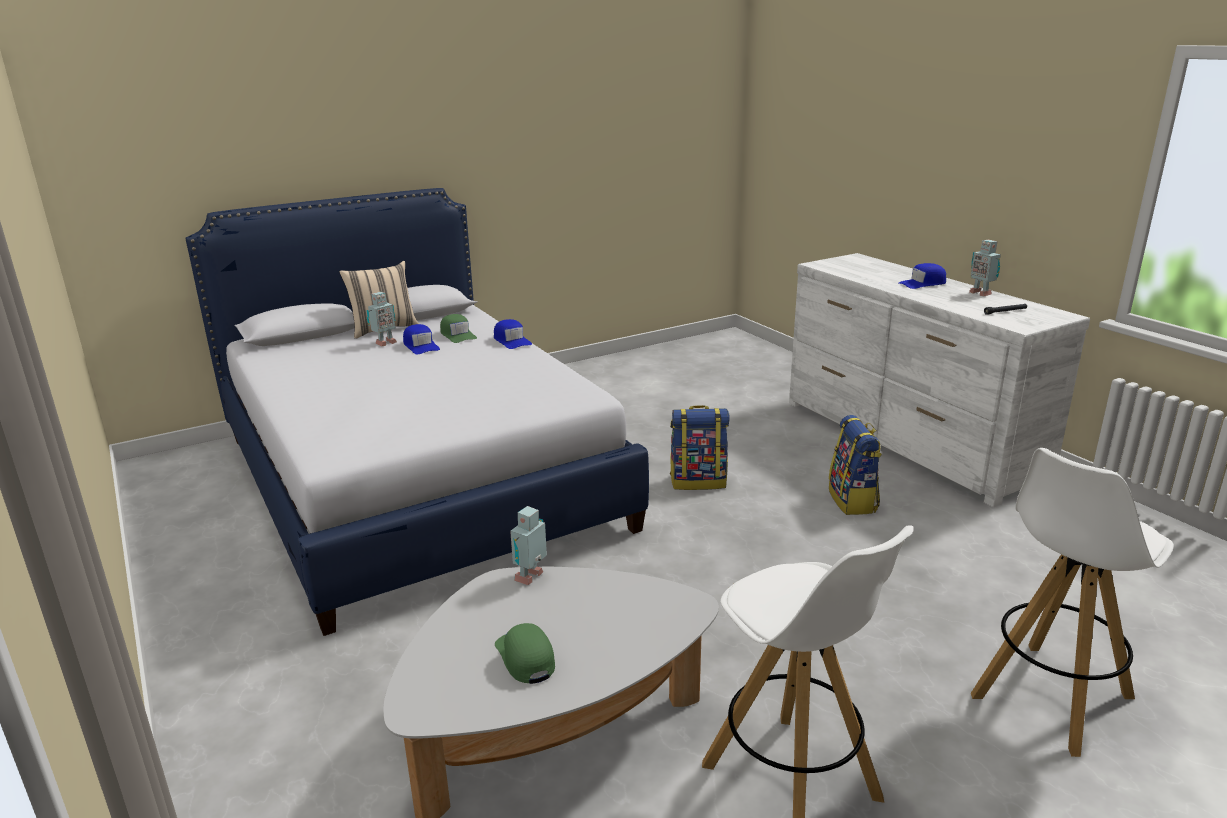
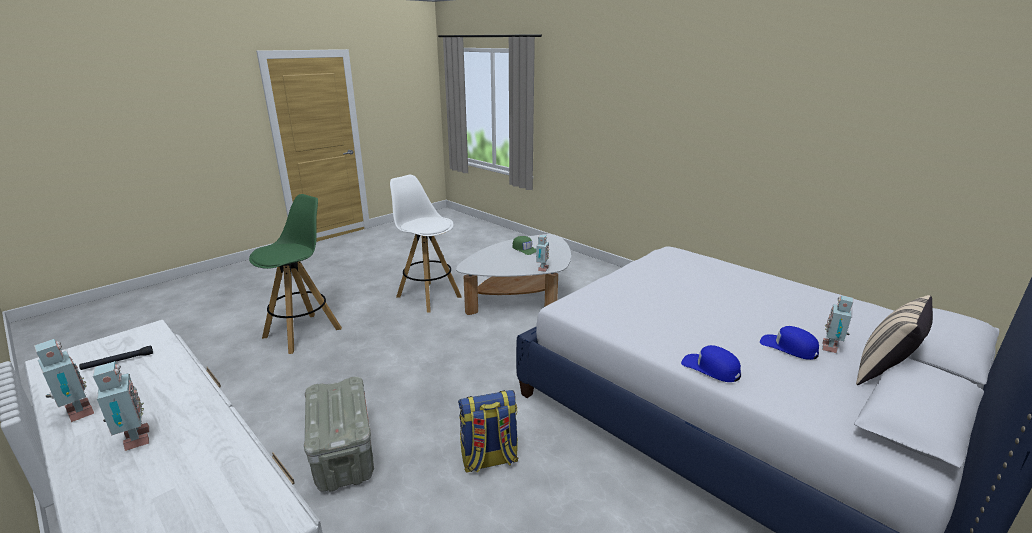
camera: 165 degrees right, 0 degrees up
green cap [440,314,477,343] -> none
backpack [829,415,882,515] -> grey storage box [304,377,374,492]
blue cap [899,263,946,289] -> toy robot [93,361,149,451]
white stool [971,448,1174,757] -> green stool [249,194,342,354]

